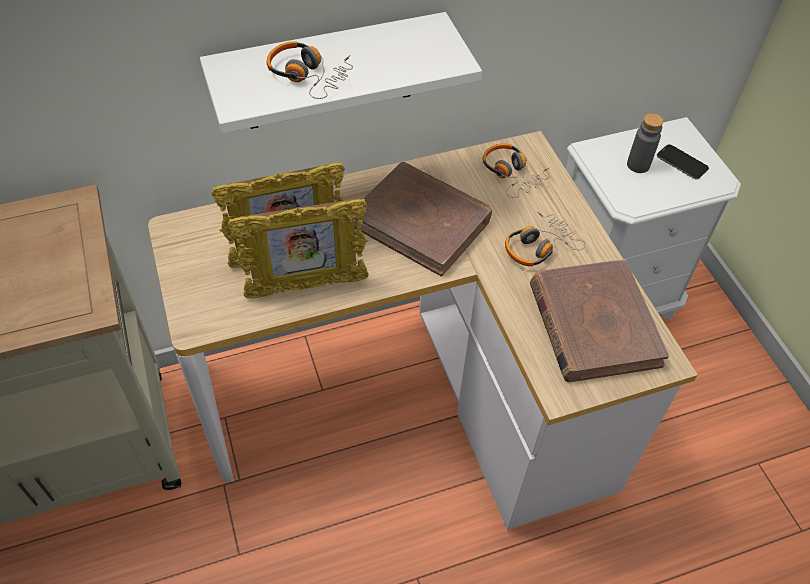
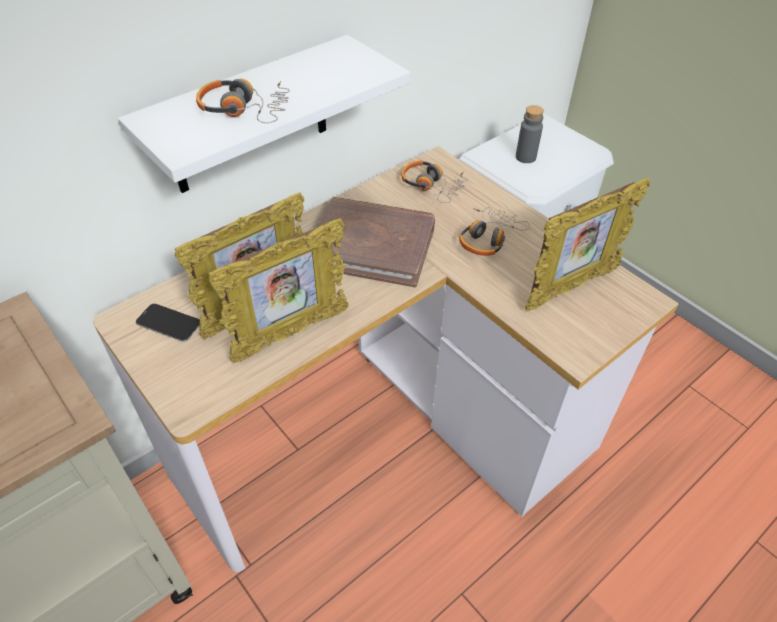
camera: 20 degrees left, 5 degrees down
brown book [530,259,669,382] -> picture frame [525,178,650,311]
phone [657,144,709,180] -> phone moved to [136,304,200,342]

